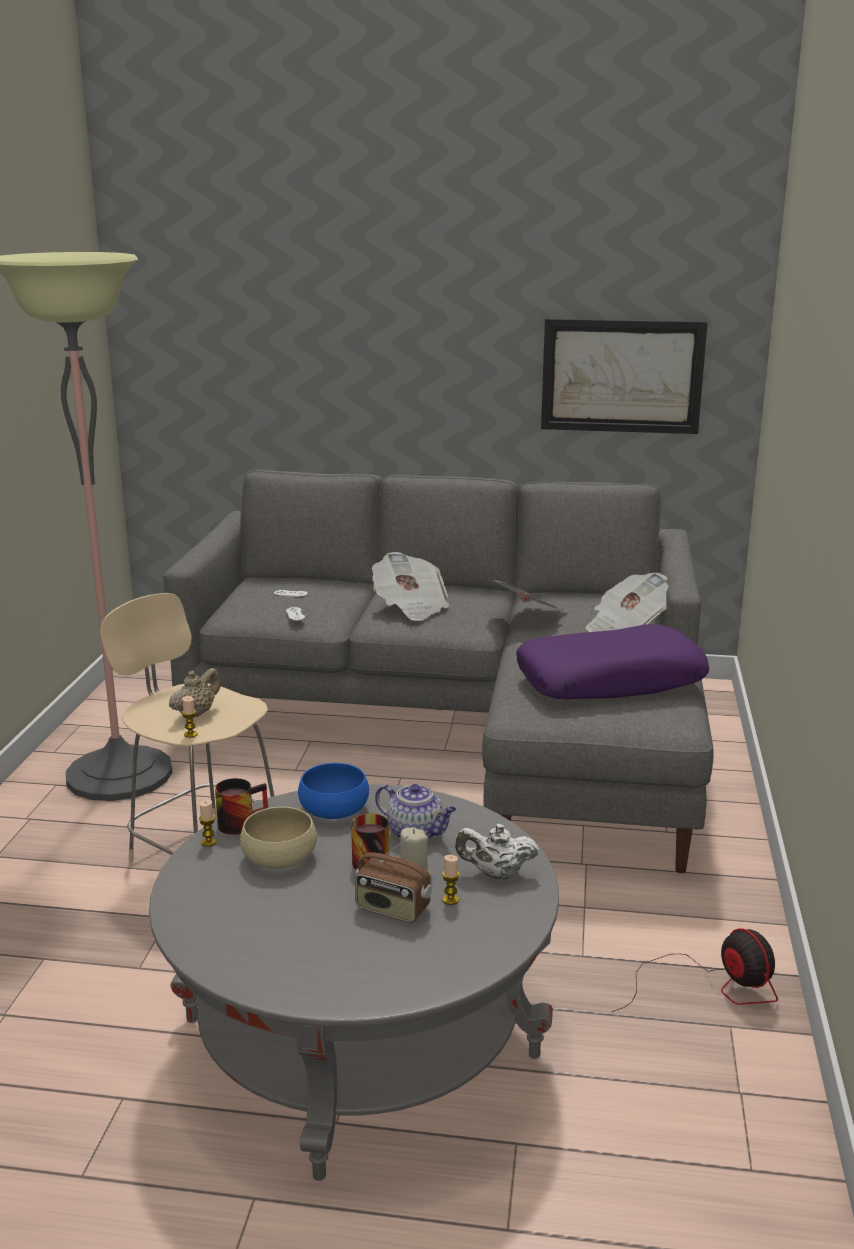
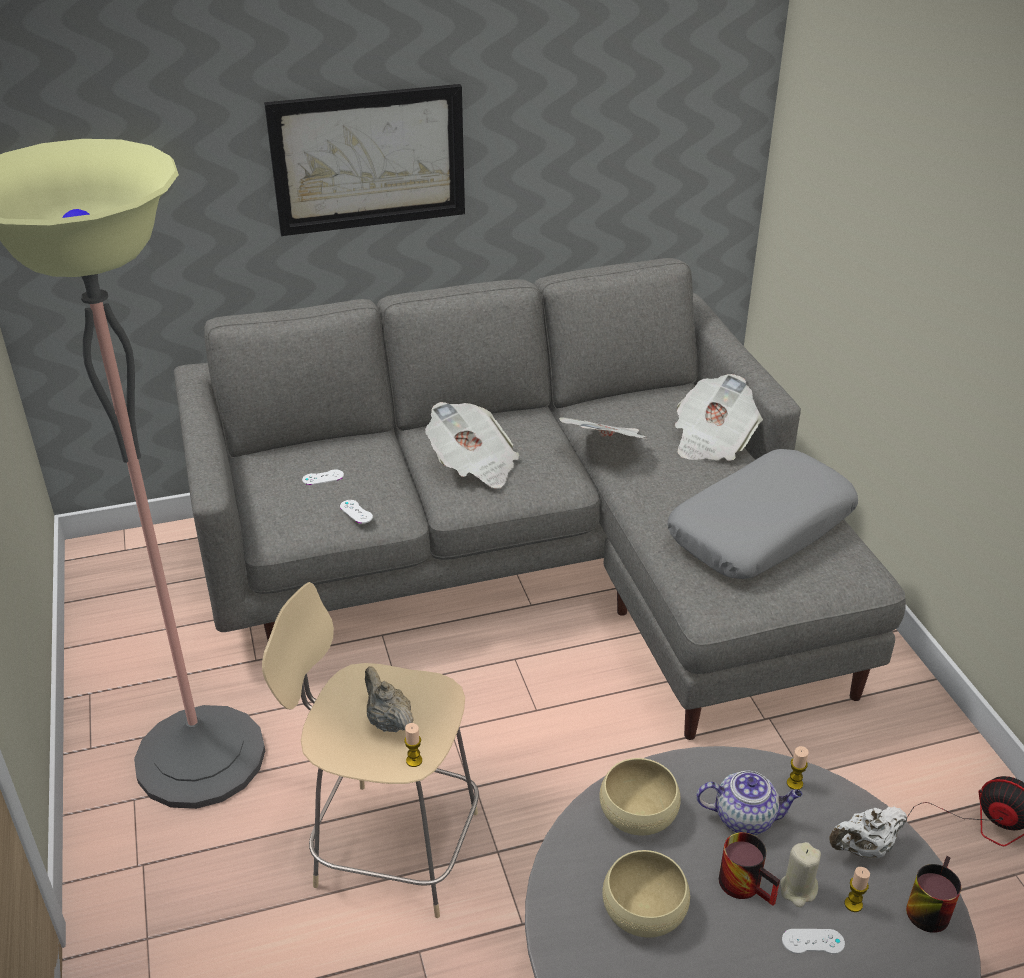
camera: 25 degrees left, 15 degrees up
beige teapot [169,668,221,718] -> beige teapot turned 45 degrees counterclockwise [365,666,414,732]
candle [199,800,217,847] -> candle moved to [787,746,809,790]
mug [215,778,268,835] -> mug moved to [906,856,961,933]
blue bowl [298,763,369,819] -> beige bowl [599,758,681,836]
radio [355,835,432,923] -> white game controller [782,929,845,954]
purple pillow [516,624,709,699] -> grey pillow [668,449,858,579]
picture [541,319,708,434] -> picture moved to [264,84,465,236]

